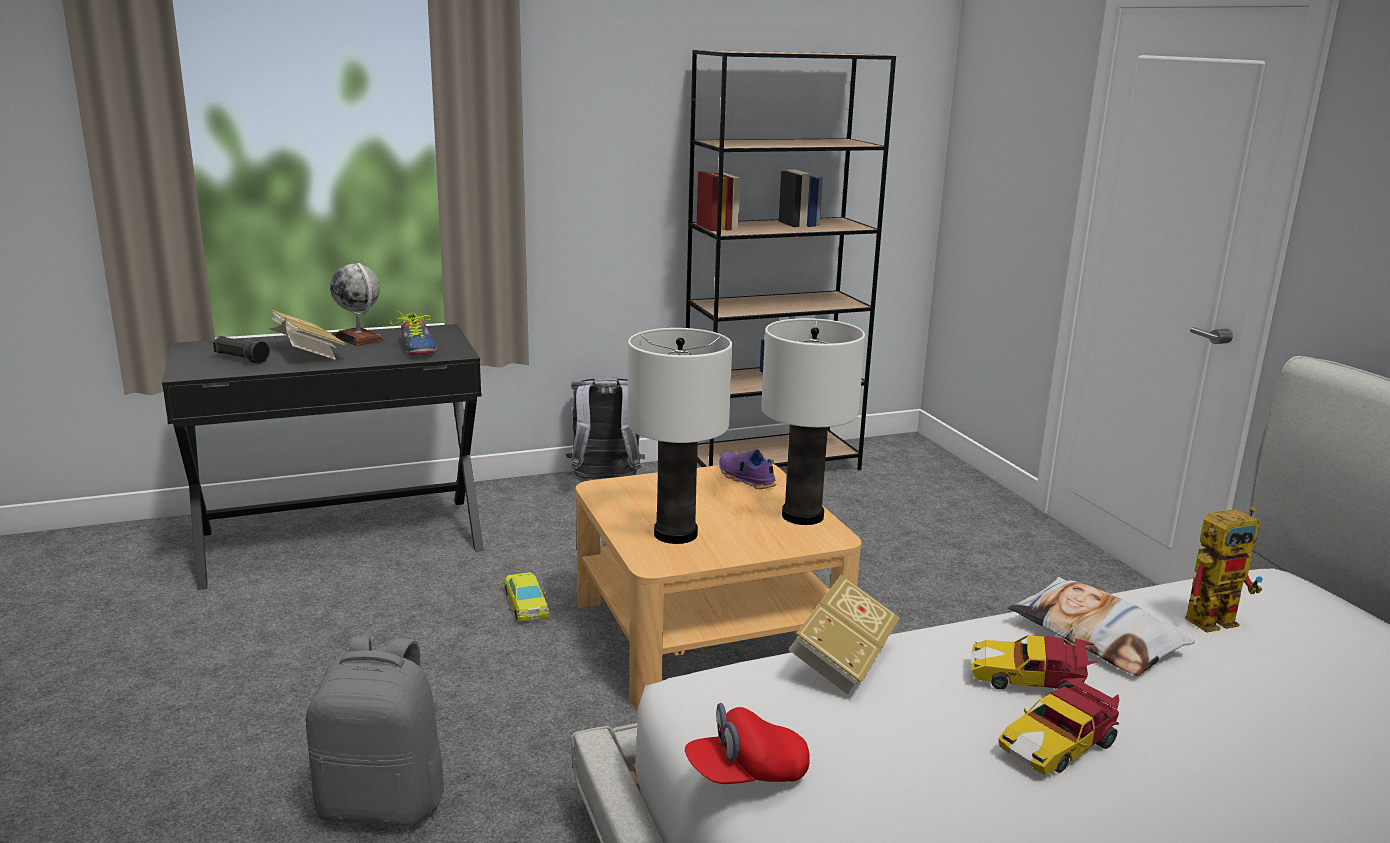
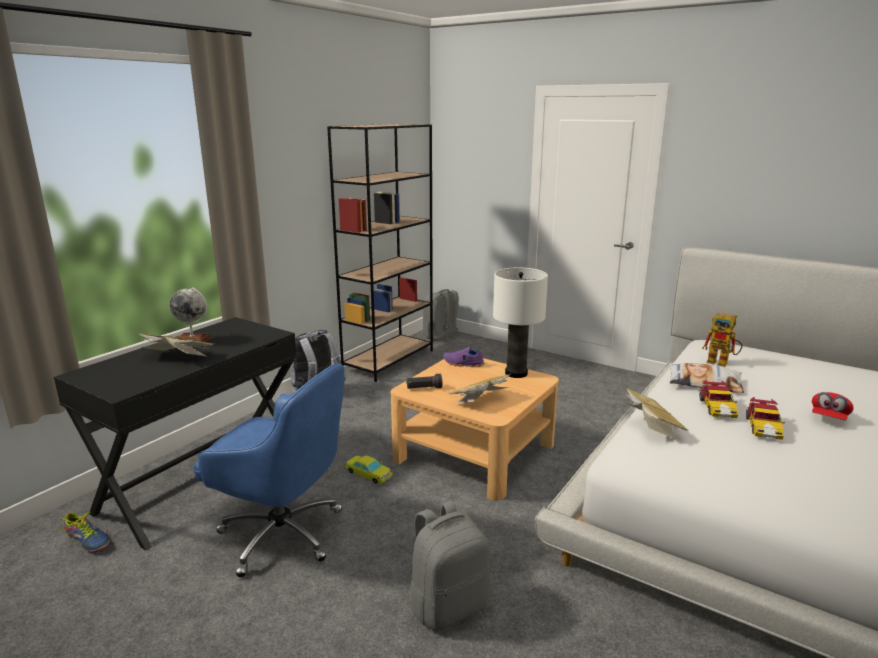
camera: 35 degrees left, 0 degrees up
black flashlight [213,336,270,364] -> black flashlight moved to [406,374,443,389]
shoe [390,311,437,355] -> shoe moved to [59,511,110,553]
white table lamp [627,328,732,544] -> book [447,374,511,404]
red cap [685,703,810,784] -> red cap moved to [812,392,853,420]
toy car [971,635,1097,689] -> toy car turned 60 degrees counterclockwise [700,380,738,418]
toy robot [1185,507,1263,633] -> toy robot turned 90 degrees clockwise [702,313,742,367]
none -> blue office chair [193,363,344,577]
none -> grey backpack [423,289,462,342]

